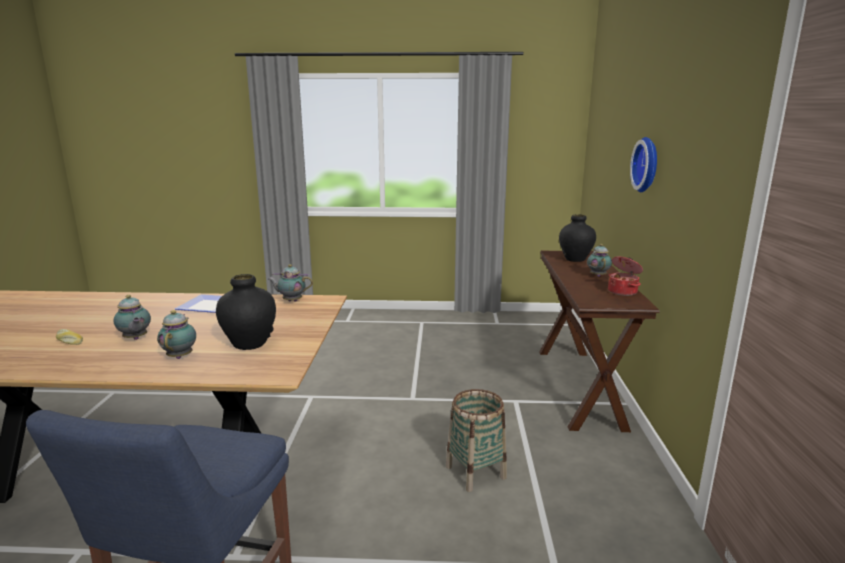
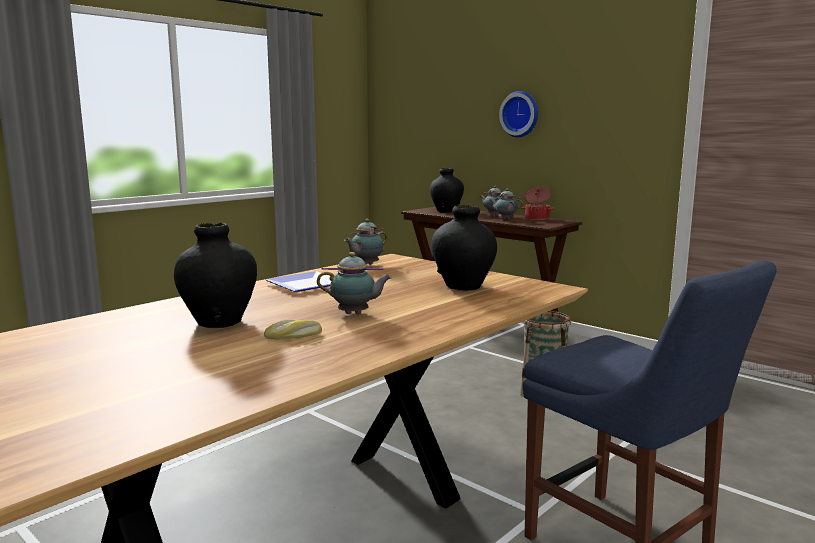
camera: 50 degrees left, 5 degrees down
teapot [157,310,196,359] -> teapot moved to [490,189,523,220]
none -> black vase [174,223,257,328]

